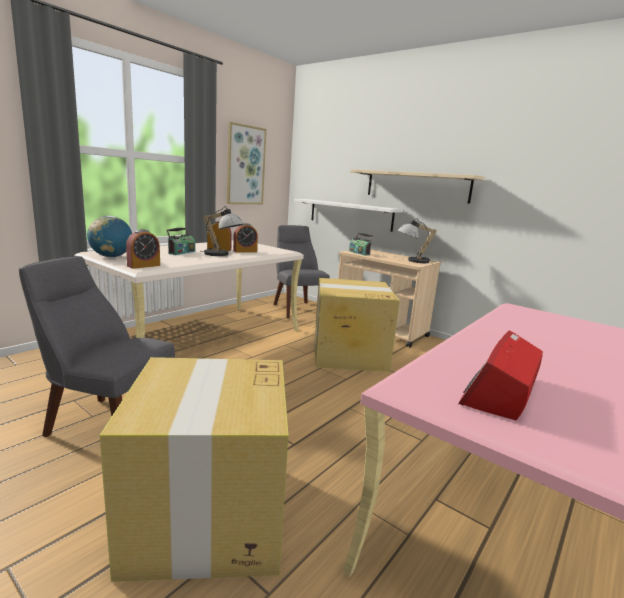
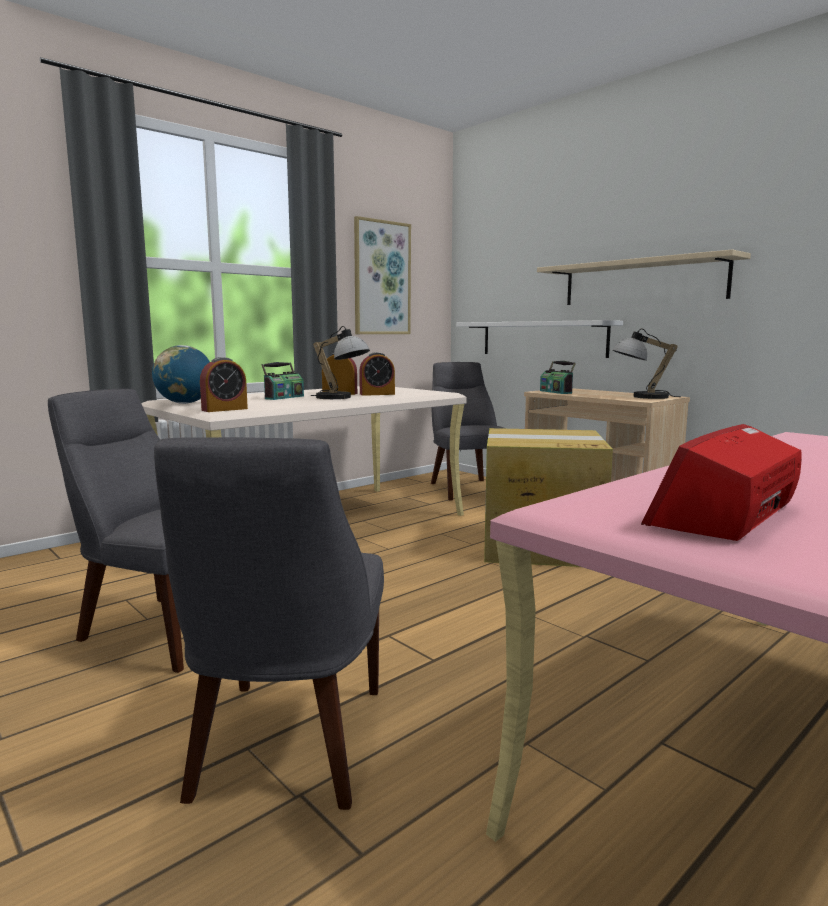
camera: 10 degrees right, 5 degrees down
cardboard box [100,357,288,582] -> grey chair [154,437,384,810]

